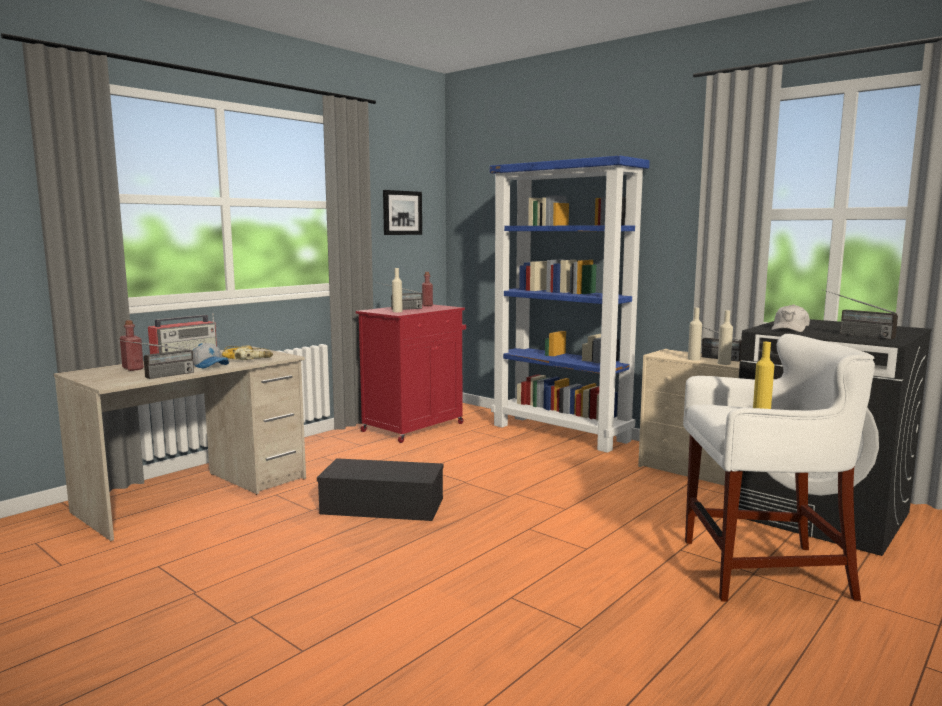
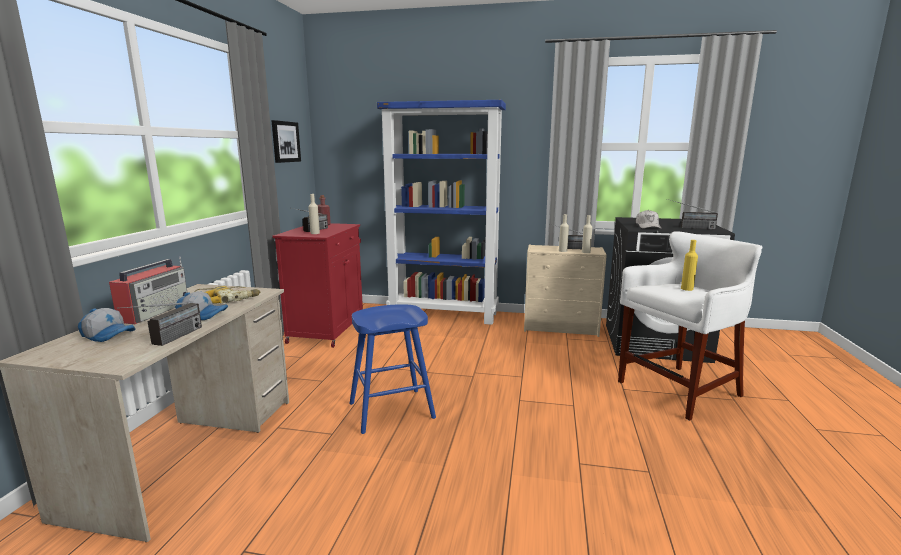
camera: 30 degrees left, 5 degrees up
red bottle [120,320,144,371] -> cap [78,308,135,342]
black storage box [317,458,444,521] -> blue stool [350,305,436,434]

